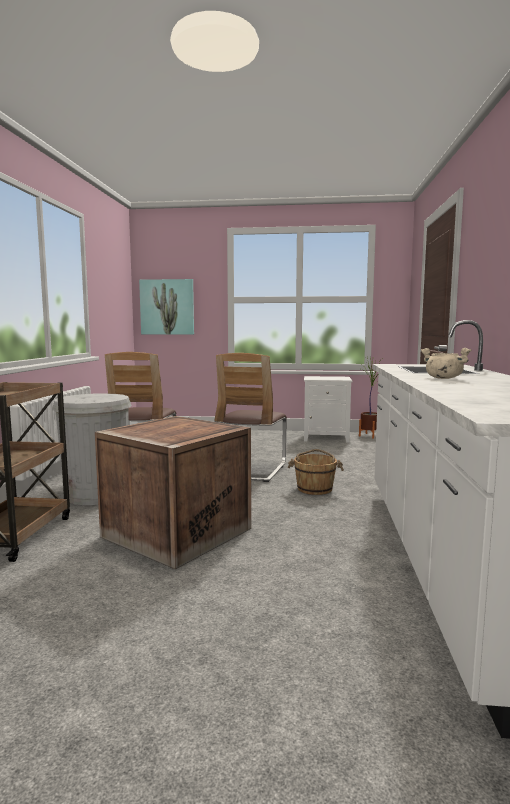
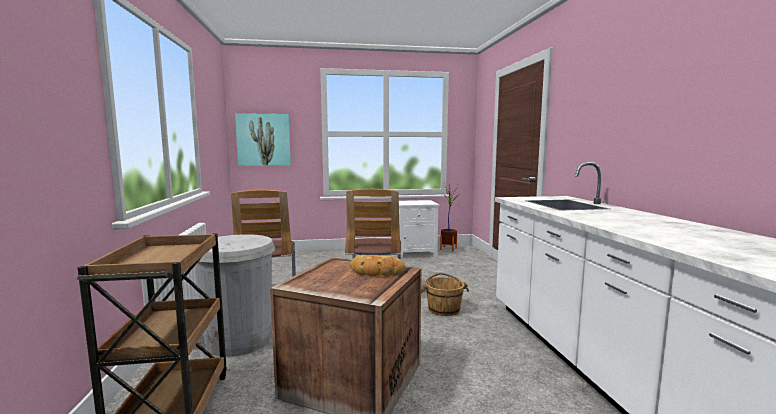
camera: 15 degrees left, 0 degrees up
beige cooking pot [421,348,471,379] -> none
none -> bread [350,255,405,276]

